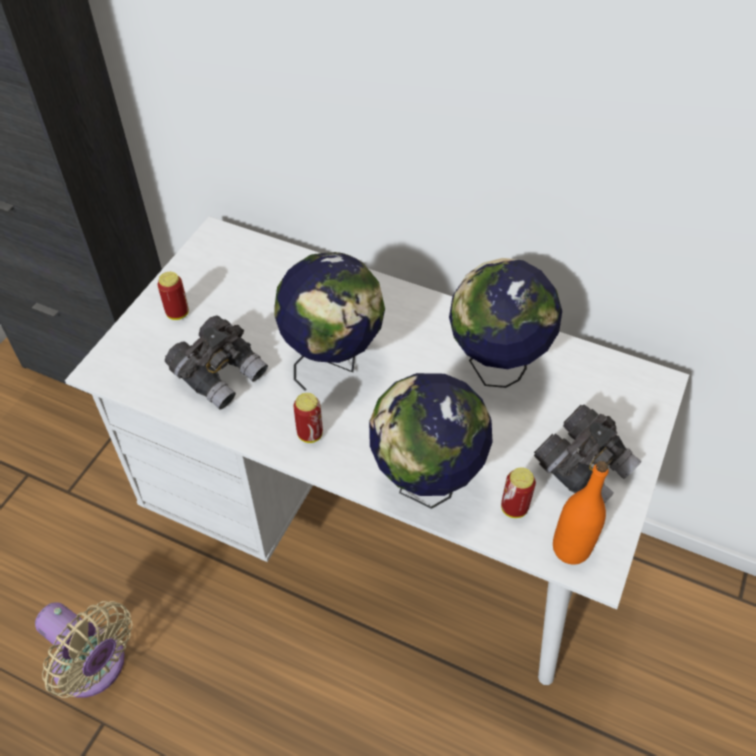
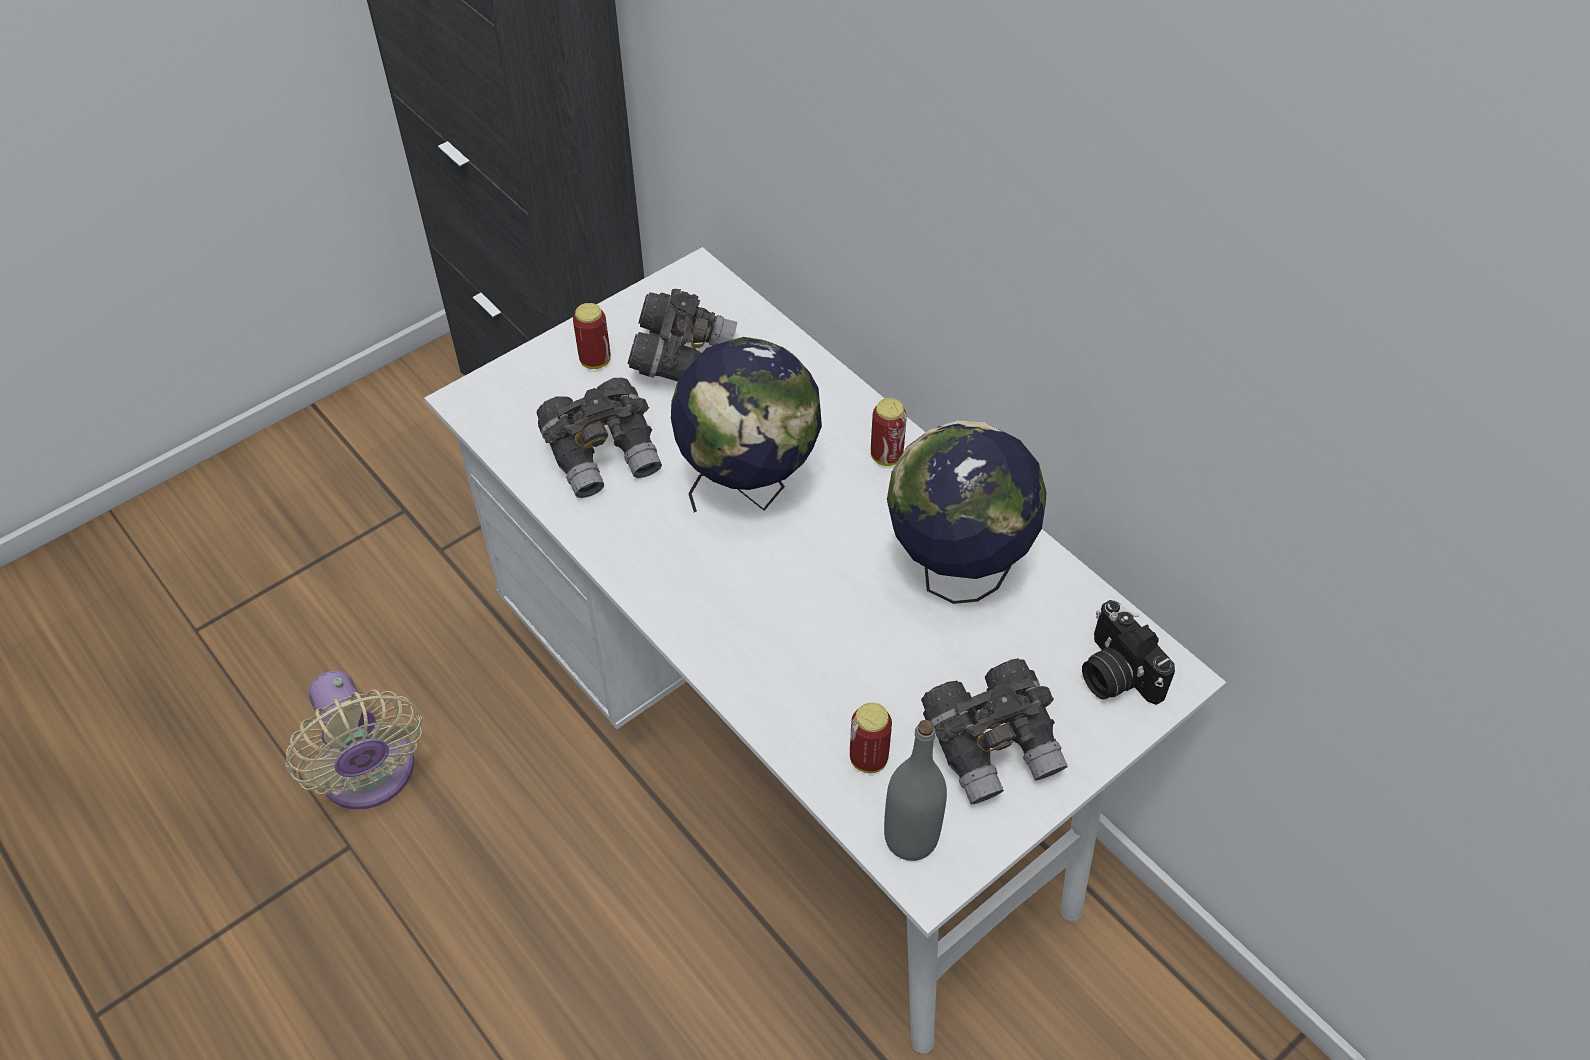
camera: 25 degrees right, 0 degrees up
can [293,393,323,443] -> can moved to [871,398,907,466]
globe [369,373,492,509] -> none
orange bottle [553,461,609,565] -> grey bottle [884,720,947,861]
none -> grey binoculars [628,289,737,382]
none -> camera [1082,600,1175,705]

